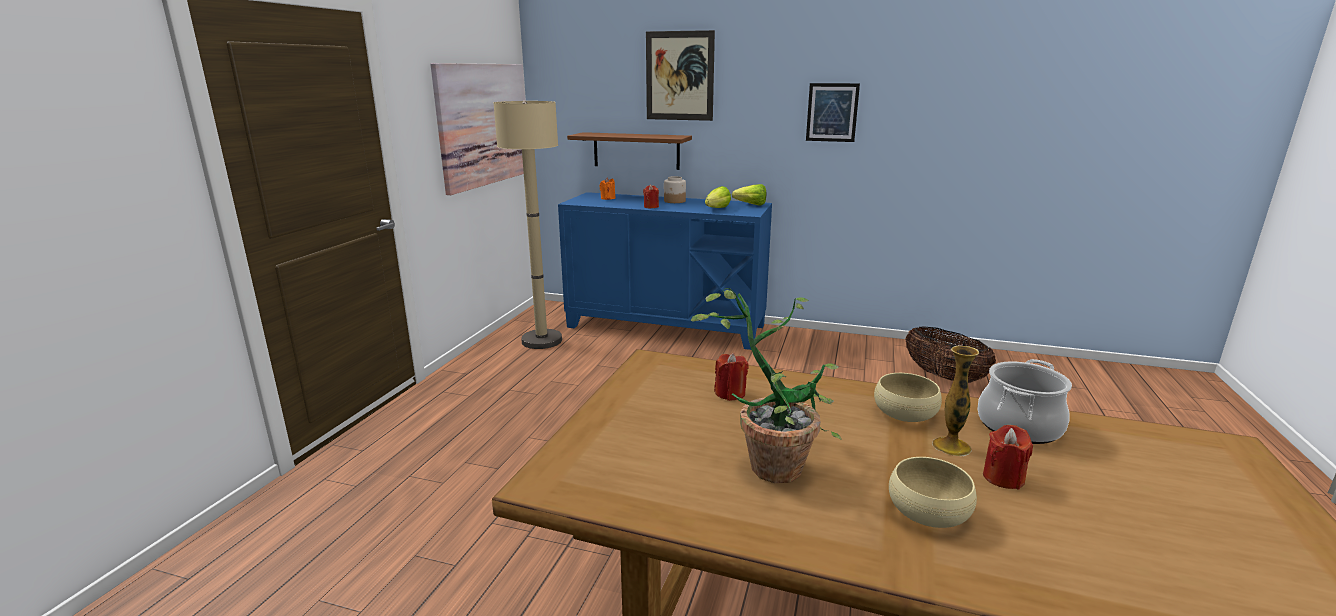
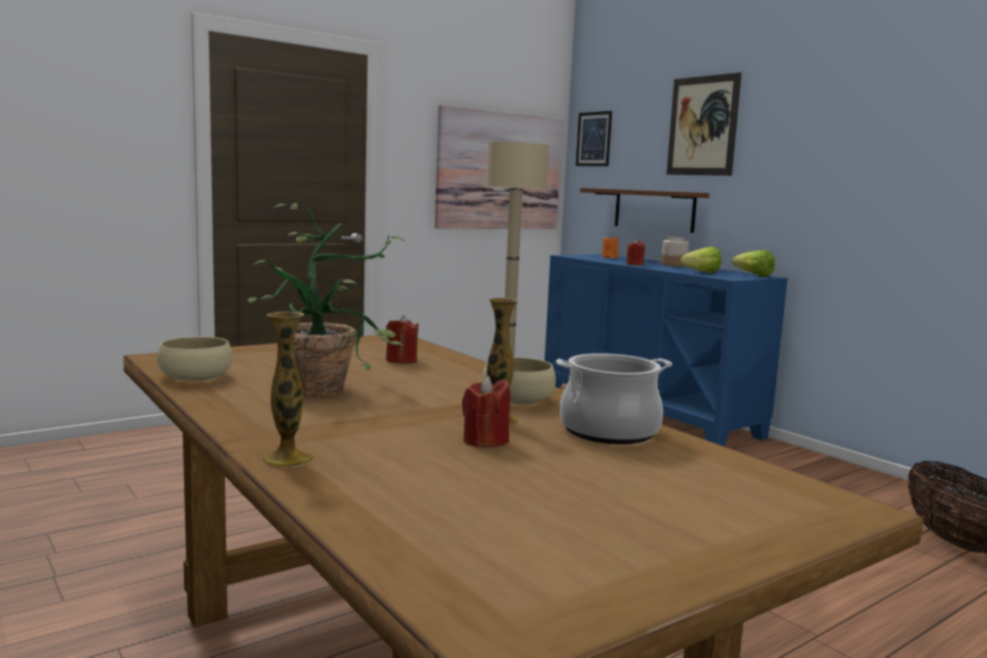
camera: 35 degrees right, 10 degrees down
picture [806,83,860,142] -> picture moved to [576,111,612,166]
beige bowl [889,457,977,528] -> beige bowl moved to [157,337,233,381]
none -> vase [261,312,314,467]

